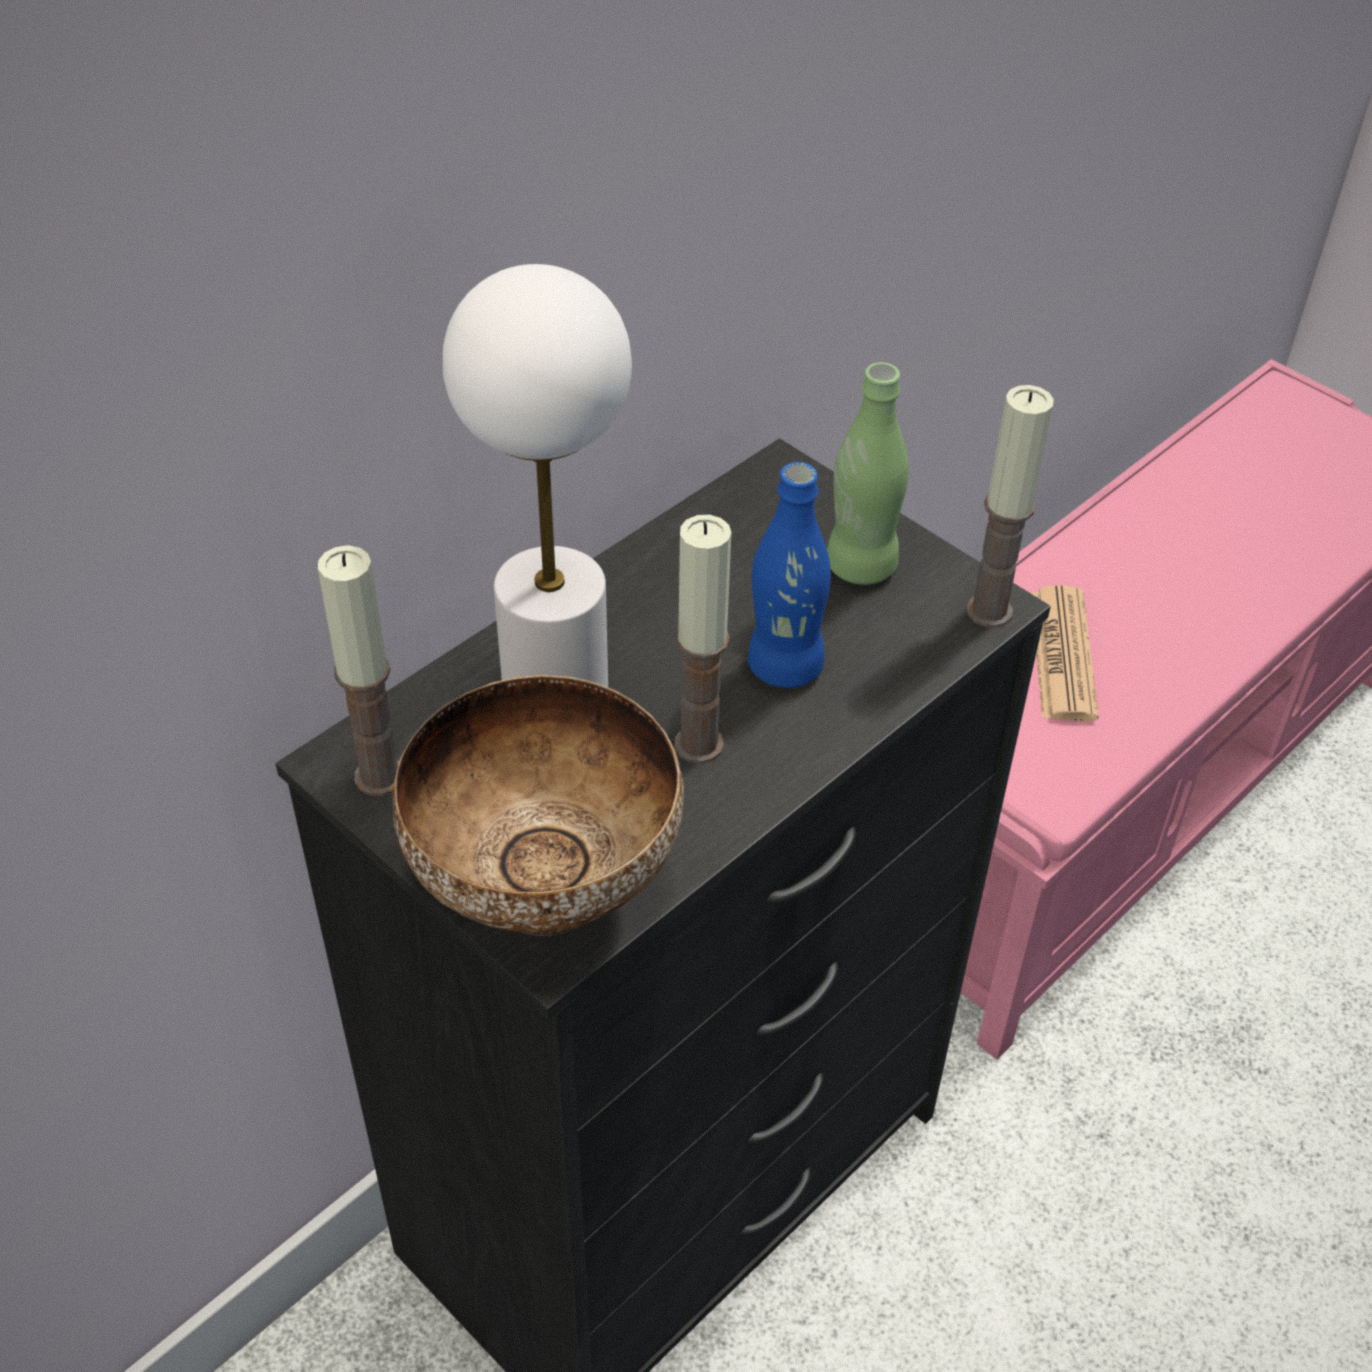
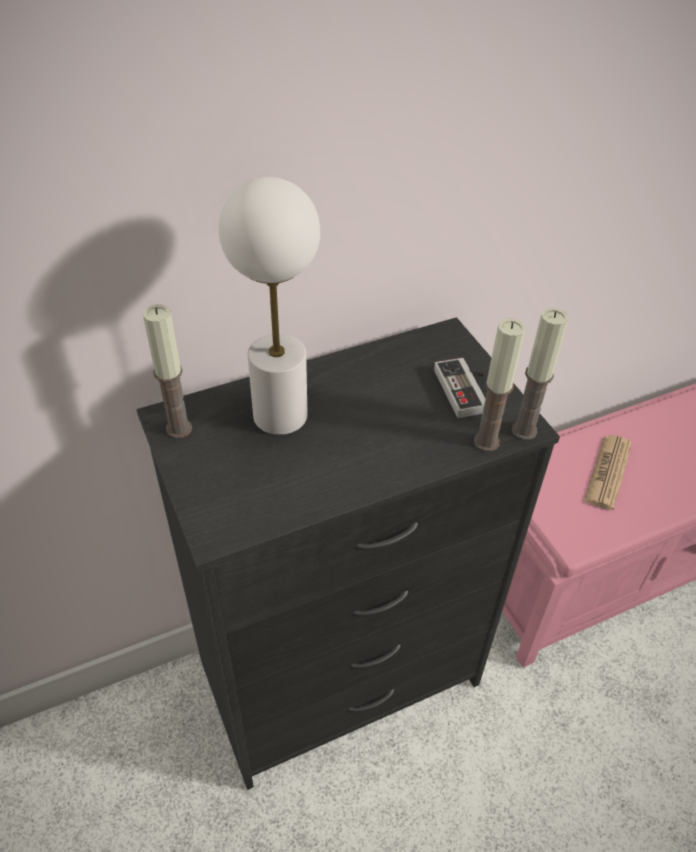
camera: 20 degrees right, 0 degrees up
bowl [393,675,684,936] -> none
candle [675,515,732,764] -> candle moved to [474,318,525,451]
blue bottle [748,462,831,688] -> none
green bottle [827,362,909,585] -> game controller [434,358,485,418]

